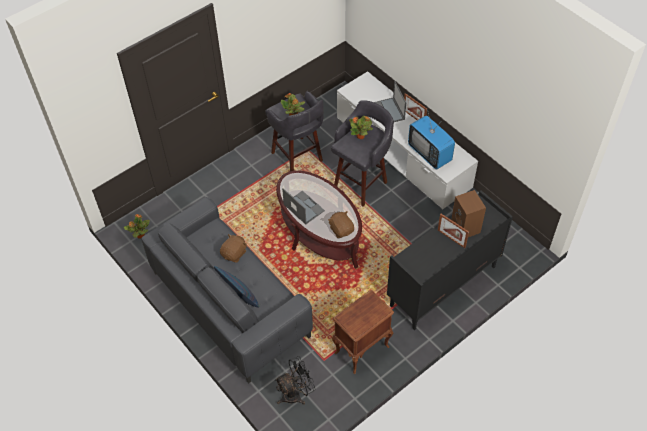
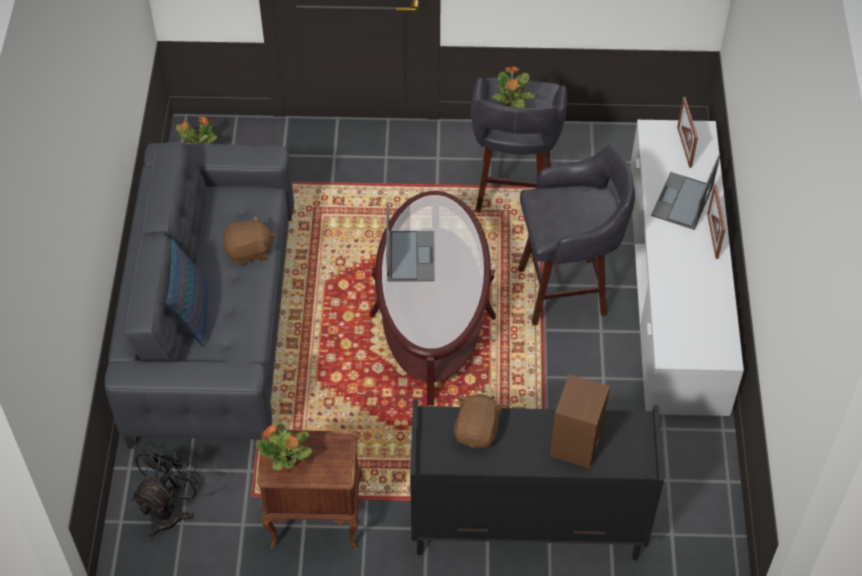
camera: 40 degrees right, 0 degrees up
black fan [275,356,316,404] -> black fan turned 75 degrees counterclockwise [131,442,204,541]
brown plush toy [328,211,354,238] -> brown plush toy moved to [454,394,504,448]
potted plant [349,116,373,139] -> potted plant moved to [255,421,312,472]
television [408,113,455,169] -> none
picture frame [438,214,469,248] -> picture frame moved to [677,97,698,168]

